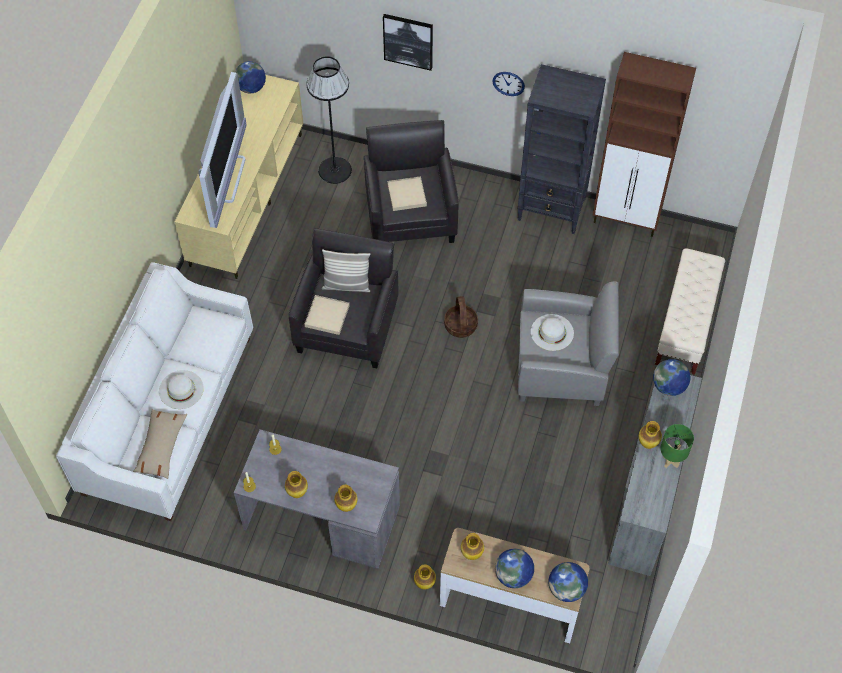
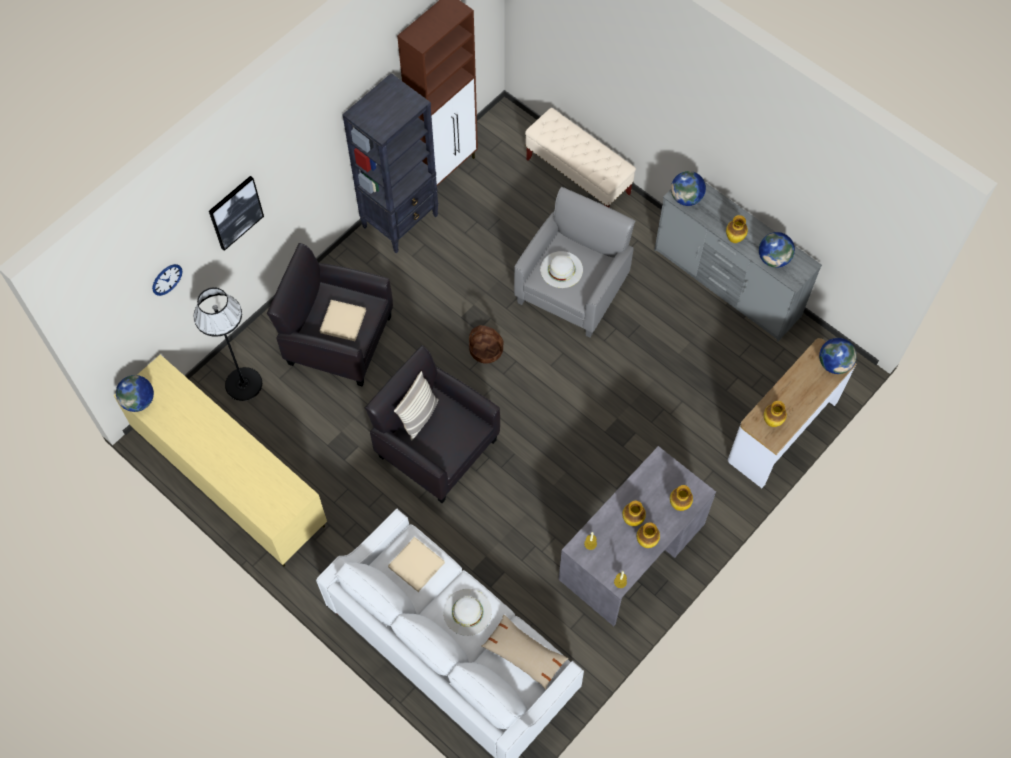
camera: 65 degrees left, 5 degrees up
television [198,72,247,228] -> none
beige tray [305,295,350,335] -> beige tray moved to [388,537,445,592]
vase [414,564,436,590] -> vase moved to [622,501,646,526]
wall clock [492,72,525,96] -> wall clock moved to [152,264,182,296]
globe [495,549,534,588] -> globe moved to [759,232,795,268]
green table lamp [660,424,694,468] -> none

